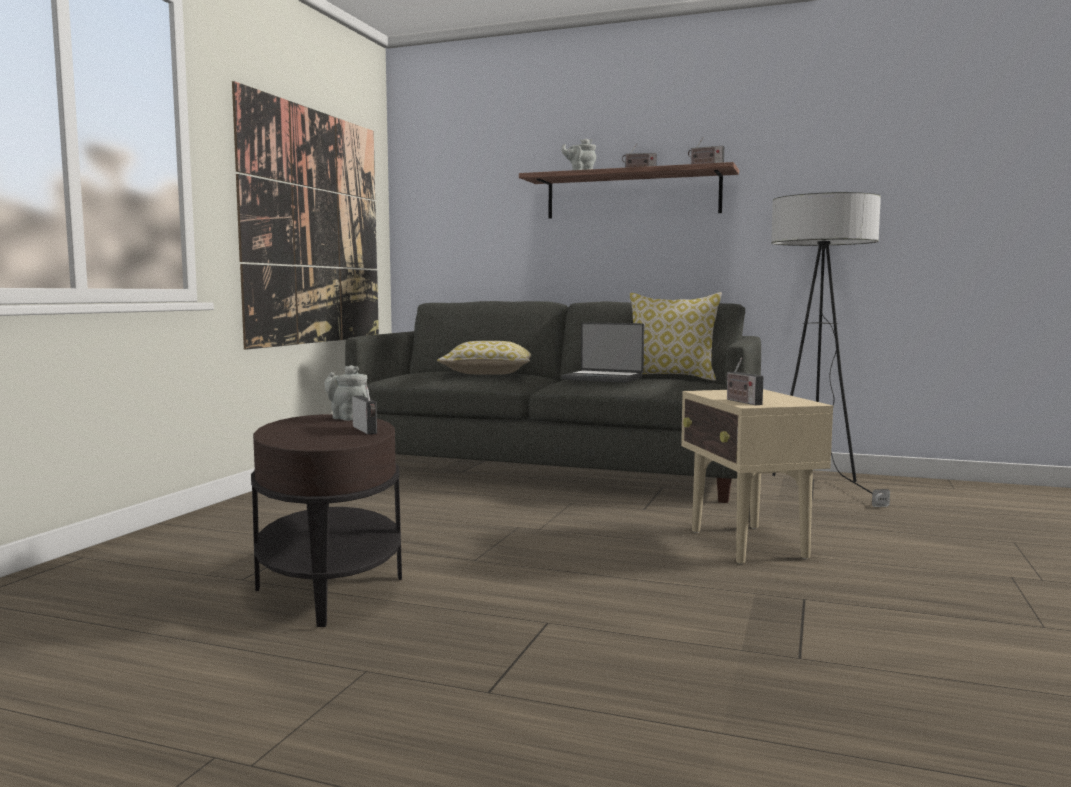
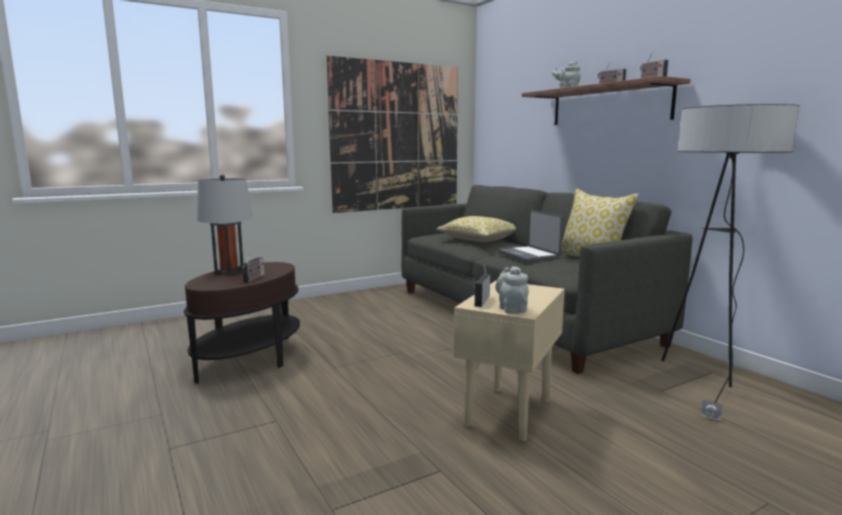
camera: 40 degrees right, 5 degrees up
grey teapot [324,365,369,421] -> grey teapot moved to [495,266,529,314]
none -> grey table lamp [197,174,253,275]

